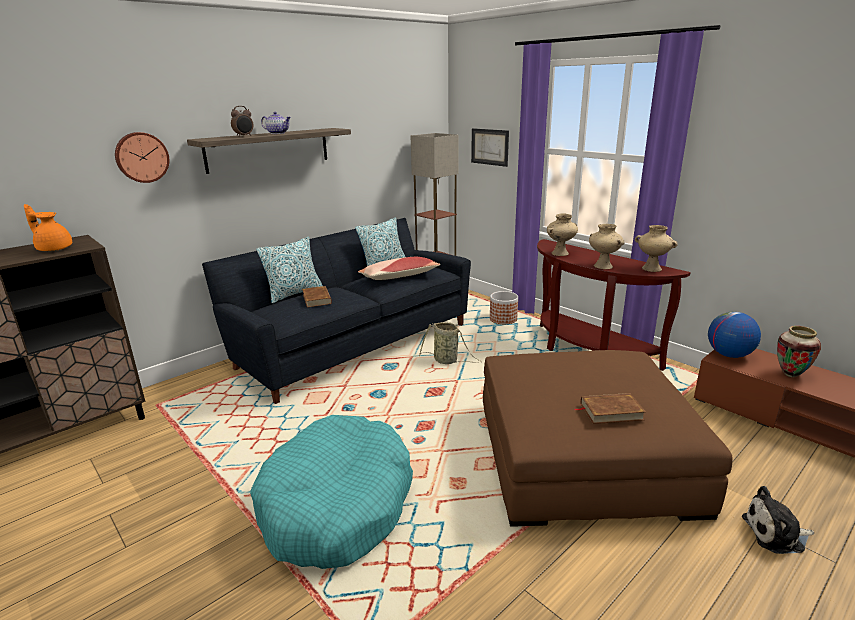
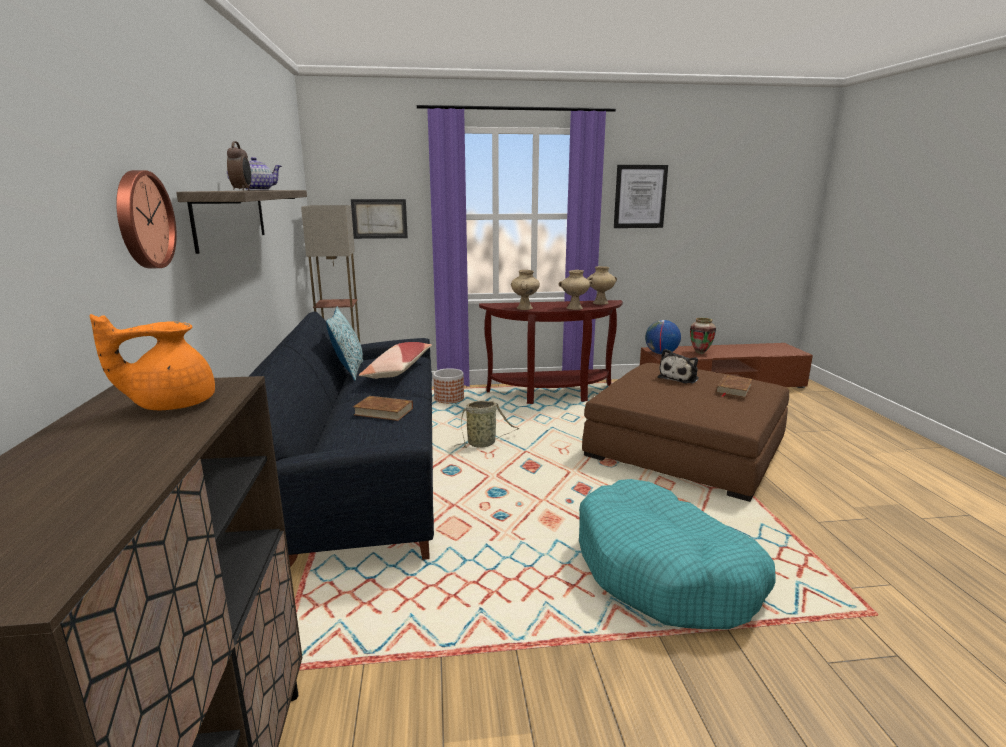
camera: 55 degrees left, 5 degrees down
pillow [256,237,322,304] -> none
plush toy [742,486,814,554] -> plush toy moved to [658,349,699,383]
none -> picture [614,165,668,228]

